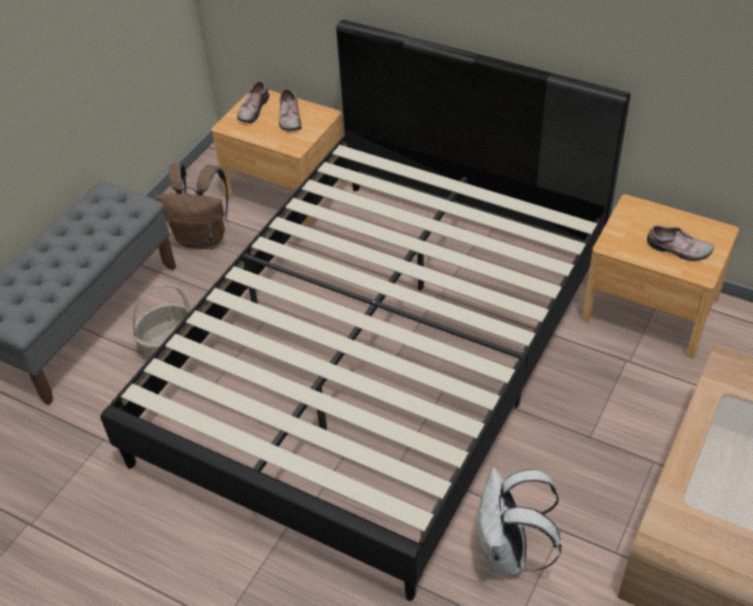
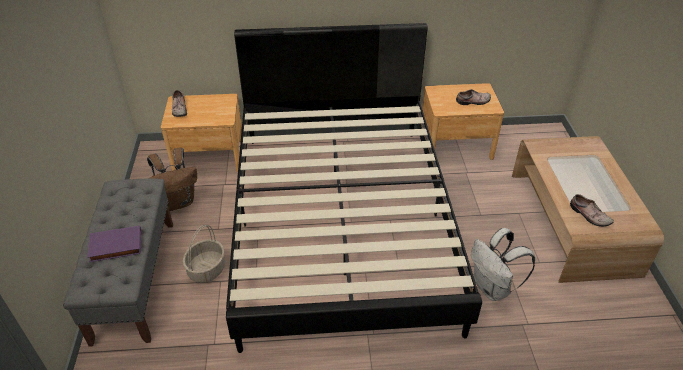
camera: 35 degrees left, 5 degrees down
shoe [279,89,302,131] -> shoe moved to [570,194,614,227]
none -> purple book [87,226,141,262]

